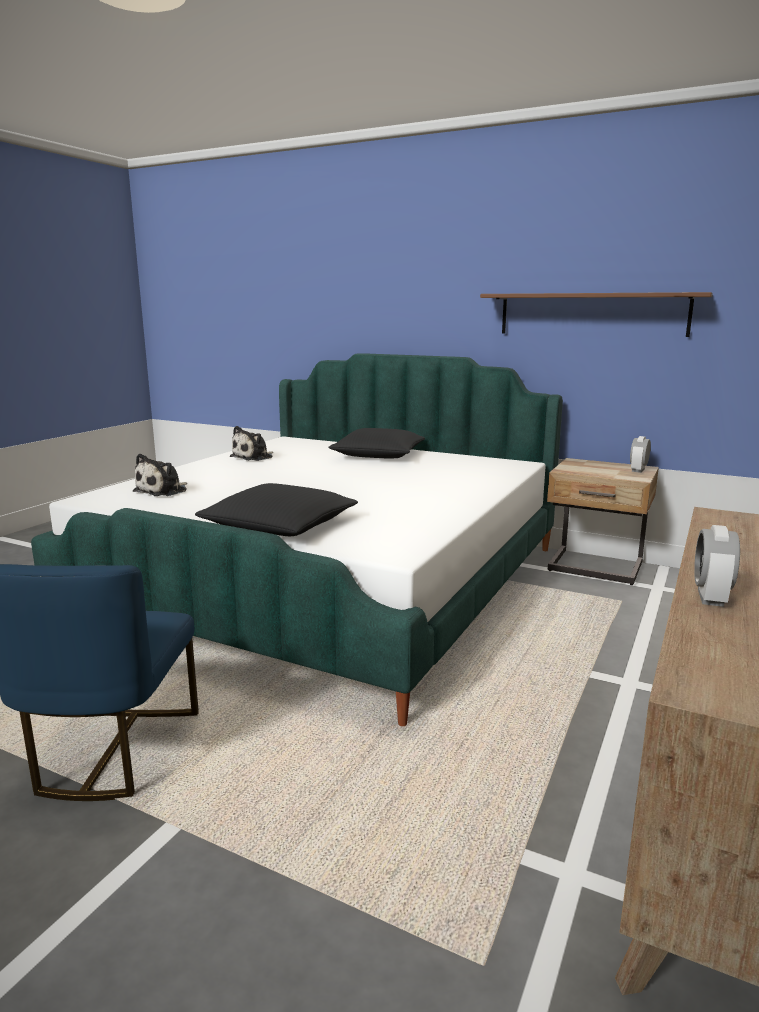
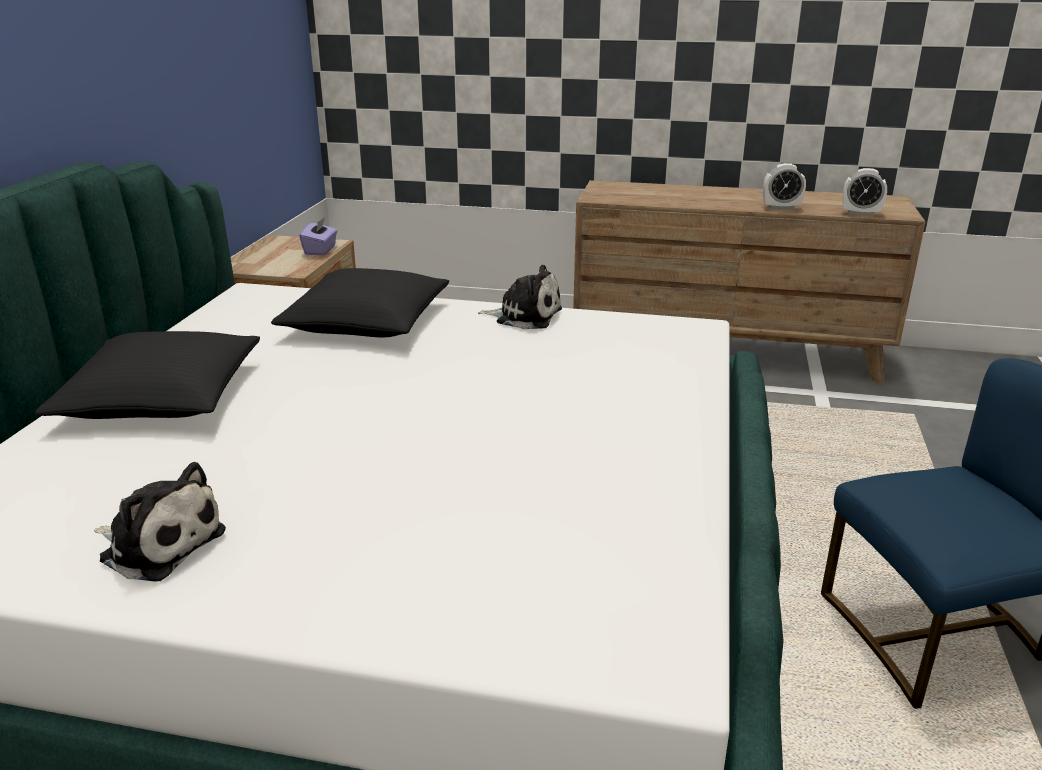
camera: 105 degrees left, 10 degrees up
plush toy [133,453,188,496] -> plush toy moved to [478,265,562,329]
black pillow [195,483,358,536] -> black pillow moved to [271,268,449,337]
brown shelf [480,292,713,337] -> none
alarm clock [630,436,651,473] -> alarm clock moved to [843,168,887,216]
none -> purple tissue box [299,217,337,255]

